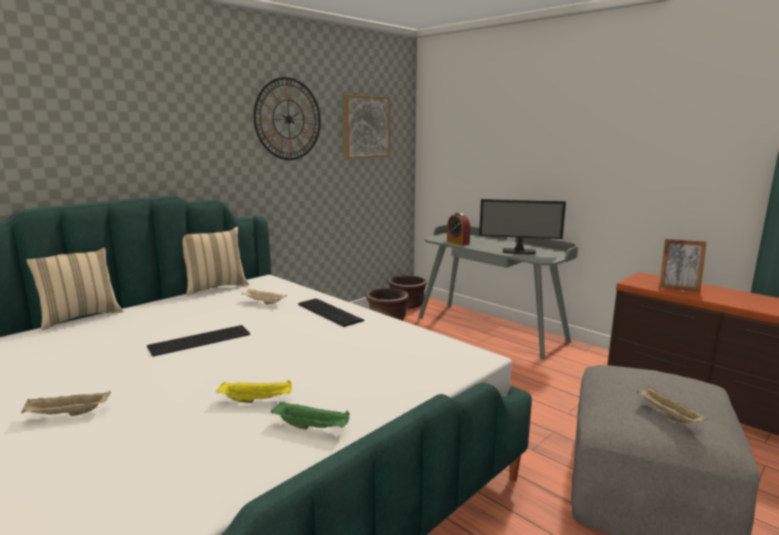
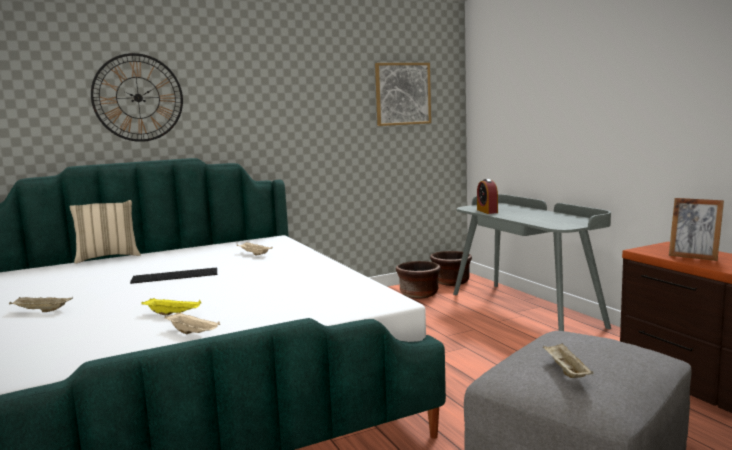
camera: 20 degrees right, 5 degrees down
beige pillow [182,227,249,296] -> none
wall clock [254,77,321,160] -> wall clock moved to [91,53,183,142]
green tray [271,402,350,430] -> beige tray [164,313,220,334]
keyboard [298,298,364,327] -> none
monitor [479,199,566,254] -> none

